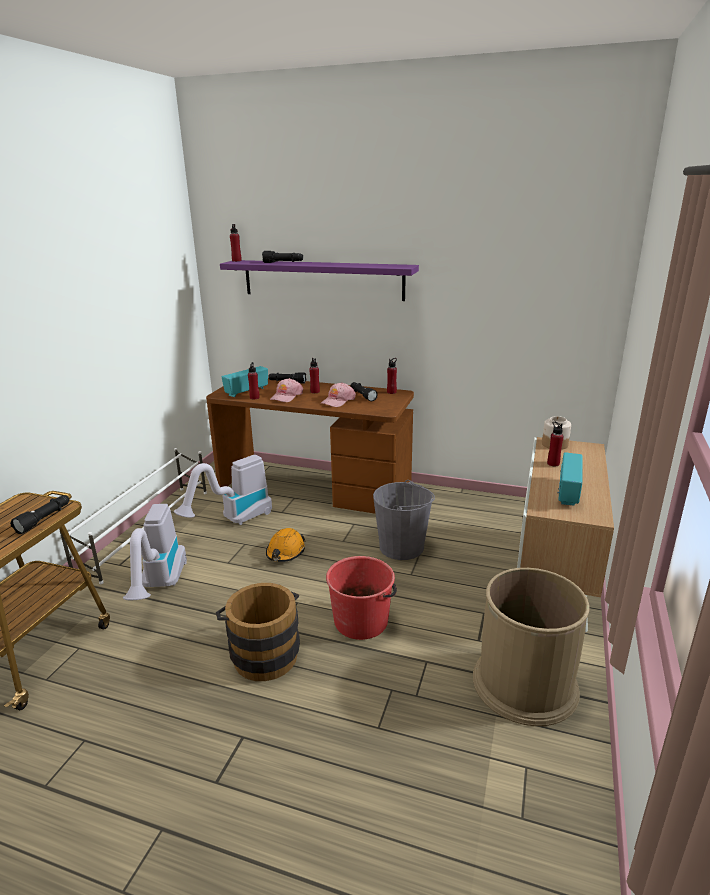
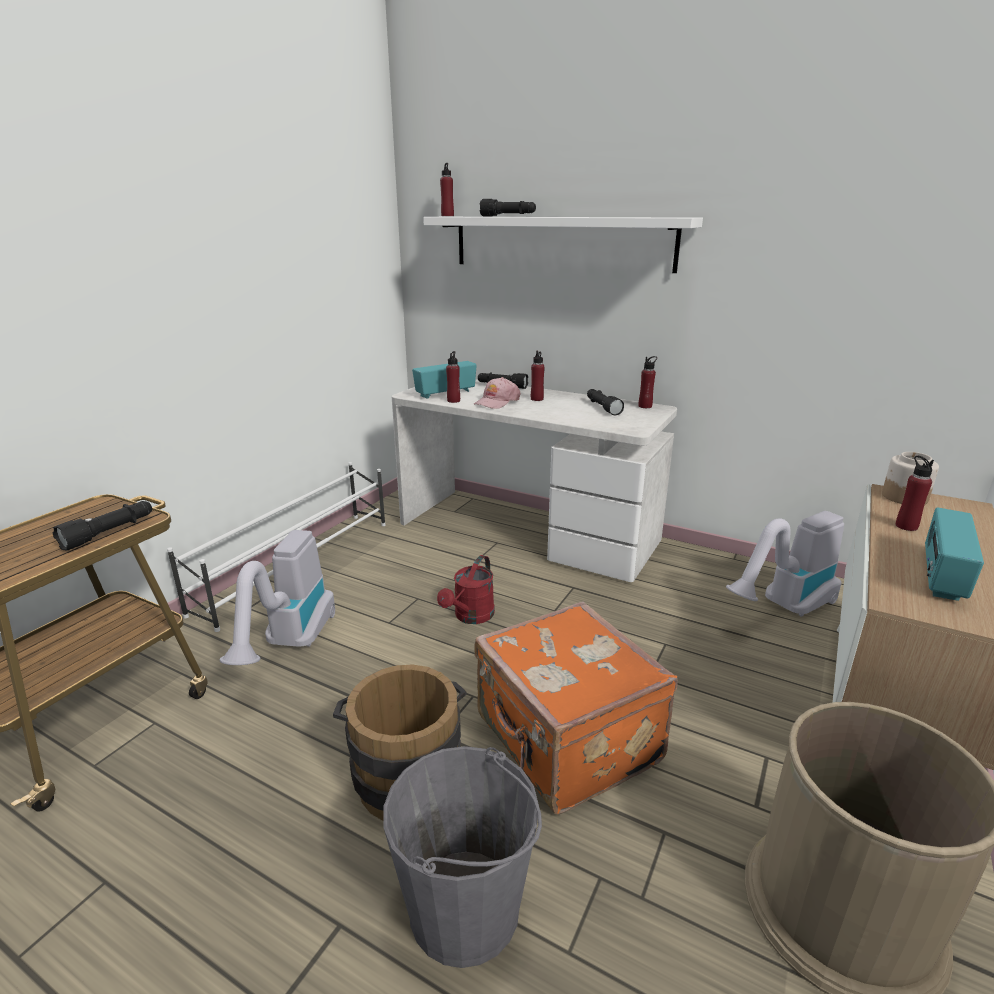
camera: 10 degrees right, 0 degrees up
vacuum cleaner [174,455,272,525] -> vacuum cleaner moved to [726,511,844,617]
brown desk [206,378,414,514] -> white desk [391,379,677,582]
purple shelf [220,260,419,301] -> white shelf [423,217,703,273]
orange hard hat [266,528,306,562] -> red watering can [437,555,495,624]
pink cap [321,382,356,407] -> none
red bucket [326,556,397,640] -> orange suitcase [475,601,678,815]
grey bucket [373,480,435,560] -> grey bucket moved to [383,746,542,968]

